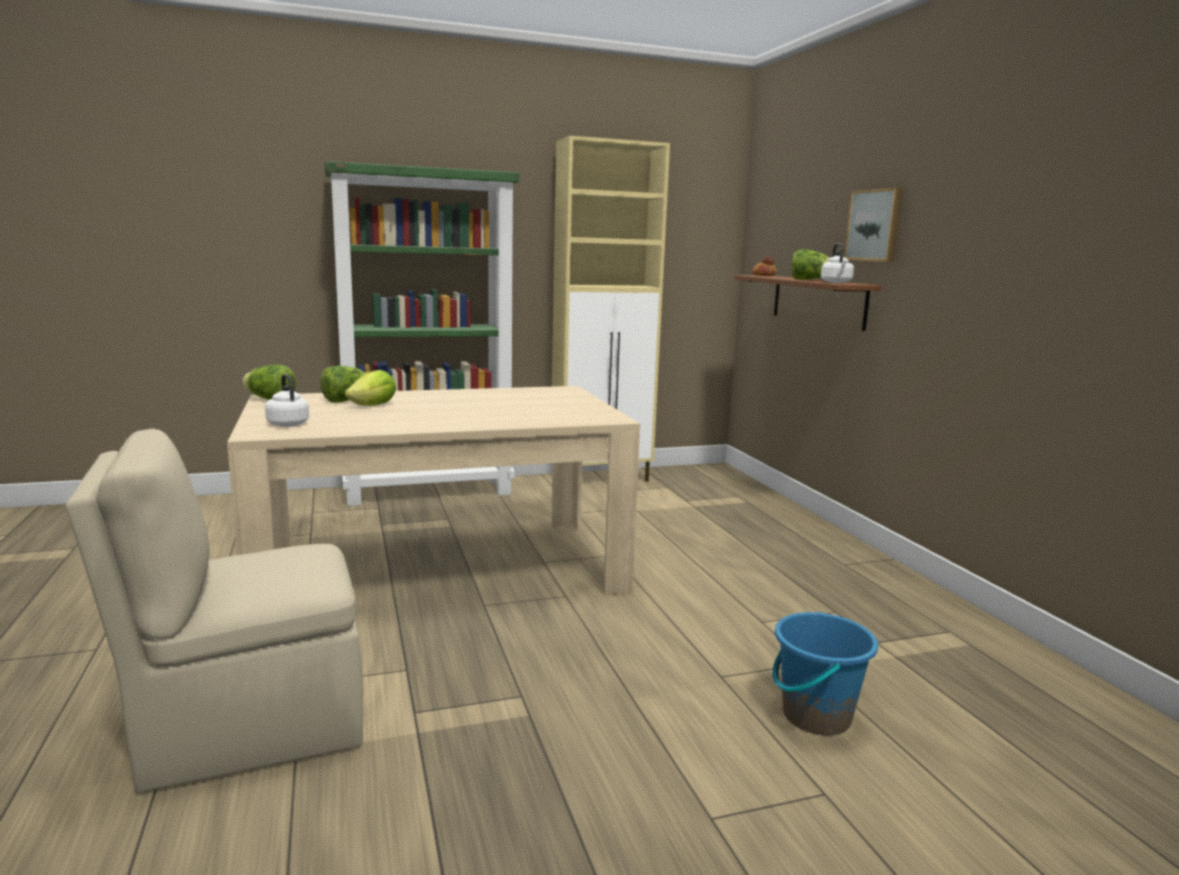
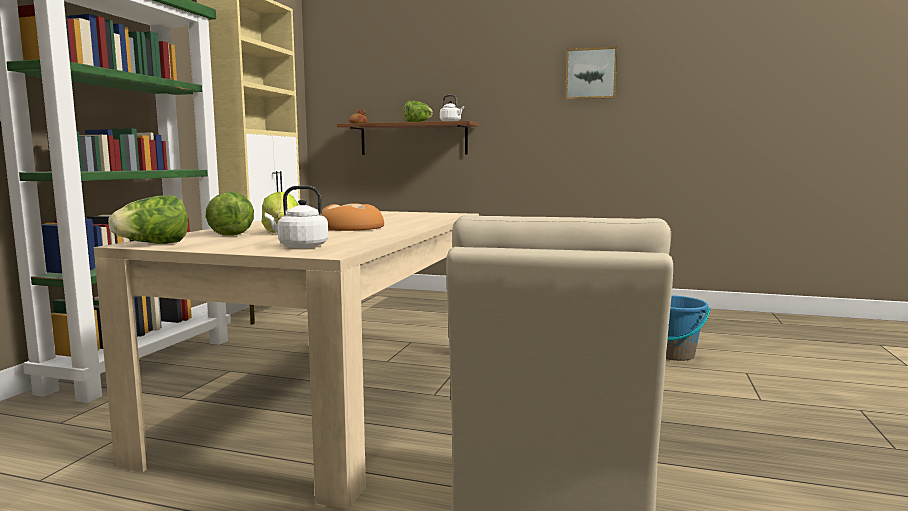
camera: 55 degrees left, 5 degrees down
picture [844,187,903,262] -> picture moved to [565,46,617,100]
none -> bread [321,203,384,231]

